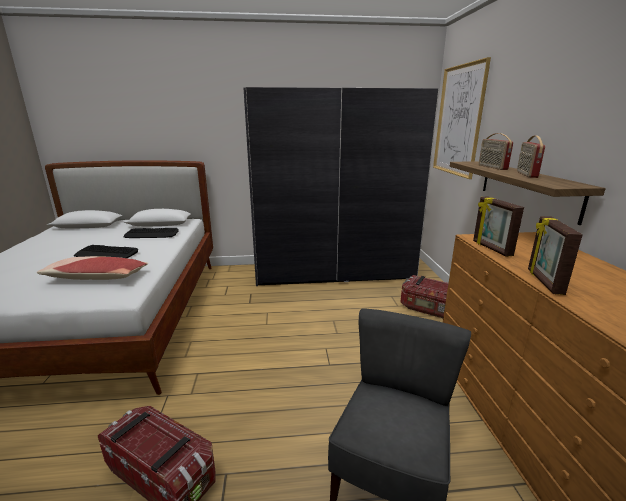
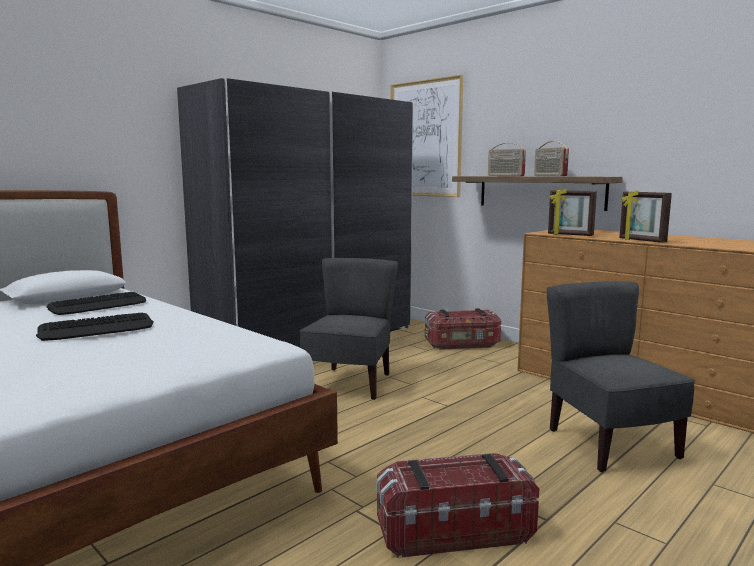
camera: 40 degrees left, 10 degrees down
pillow [37,256,148,280] -> none
none -> grey chair [300,258,398,400]

